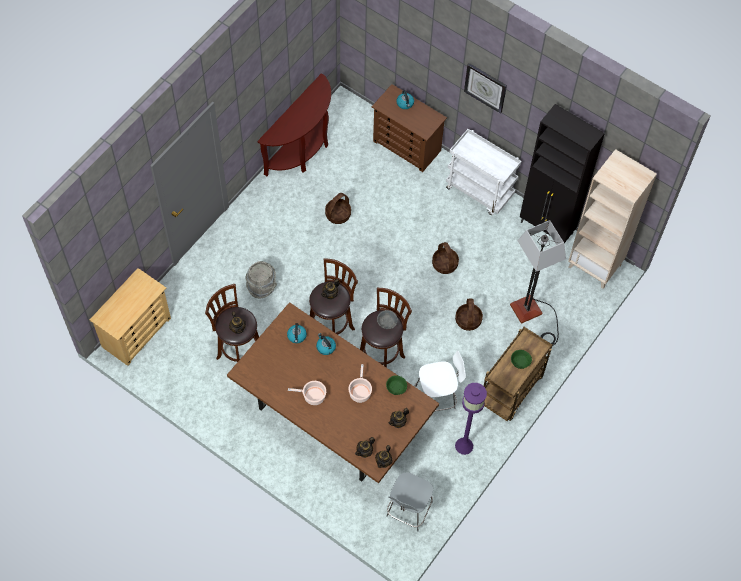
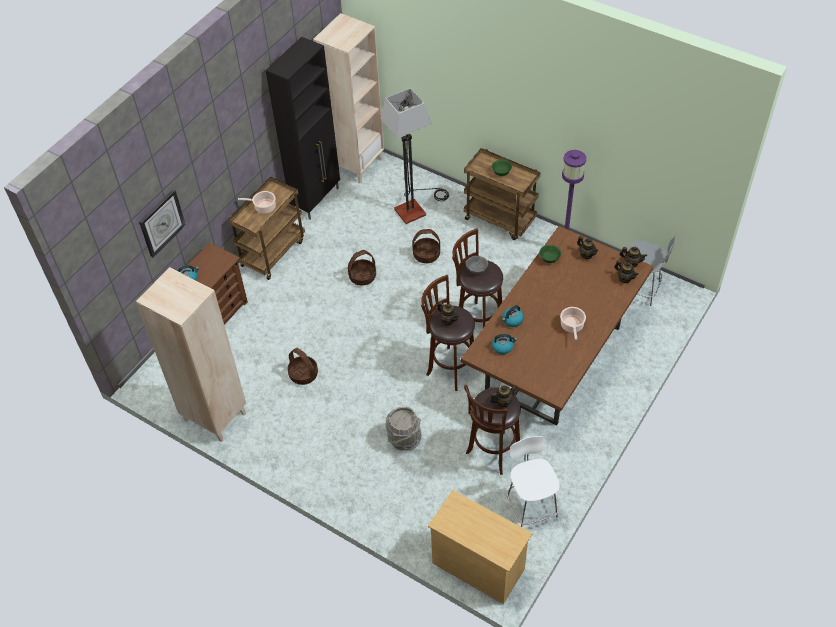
camera: 90 degrees left, 10 degrees down
brown console table [257,73,331,176] -> beige bookcase [136,267,246,442]
cooking pot [348,364,372,403] -> cooking pot moved to [238,191,276,214]
white chair [415,351,466,411] -> white chair moved to [506,436,560,527]
white cart [446,129,521,215] -> brown cart [228,177,305,280]
wall clock [464,63,507,114] -> wall clock moved to [139,189,186,257]

